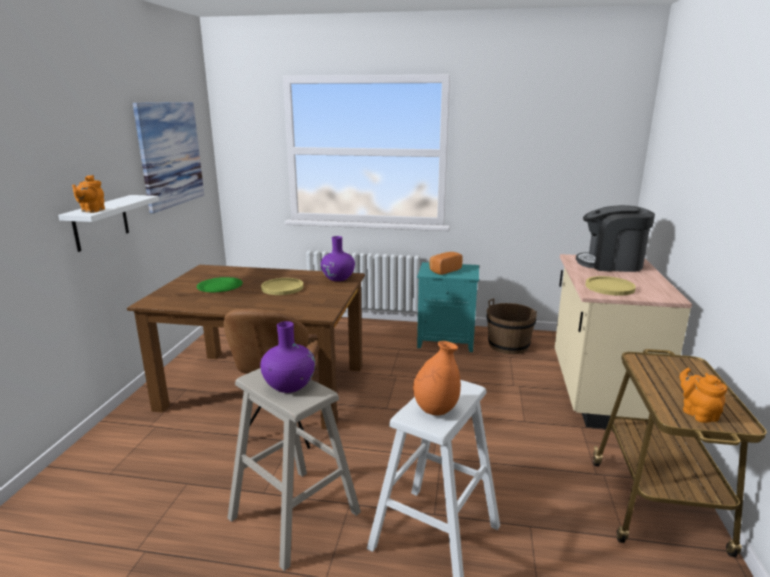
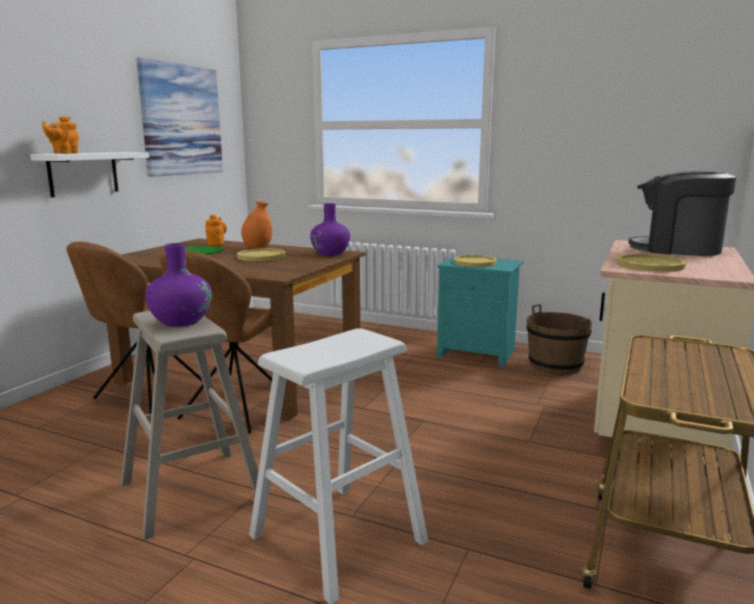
camera: 15 degrees right, 5 degrees down
orange vase [413,341,461,416] -> orange vase moved to [241,201,272,249]
bread [429,252,463,275] -> yellow plate [453,255,497,267]
orange teapot [680,367,727,423] -> orange teapot moved to [205,214,227,245]
none -> brown chair [66,241,202,414]

